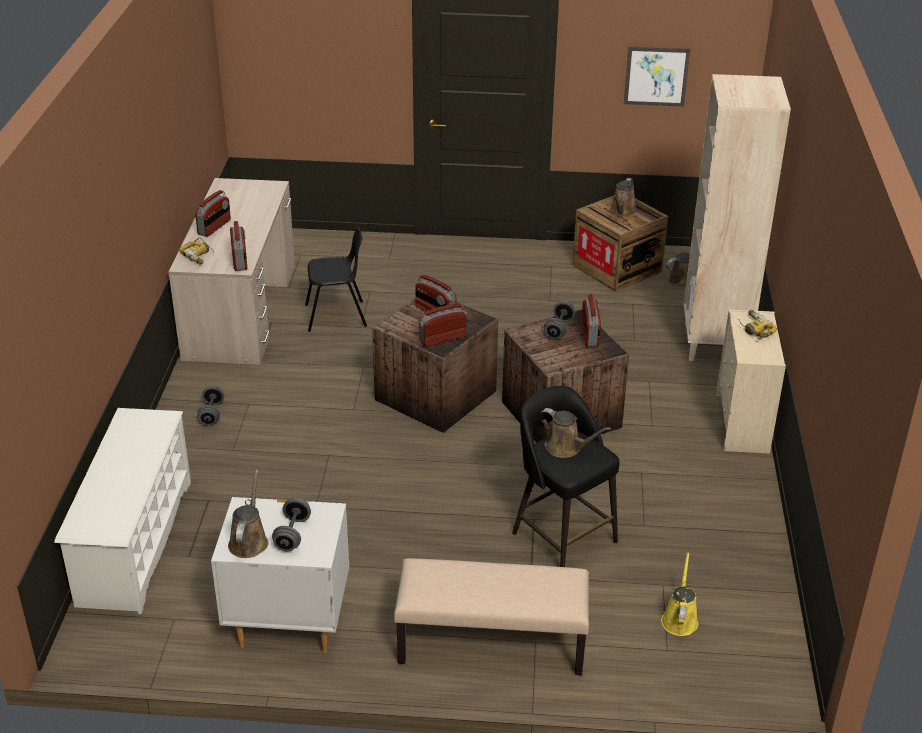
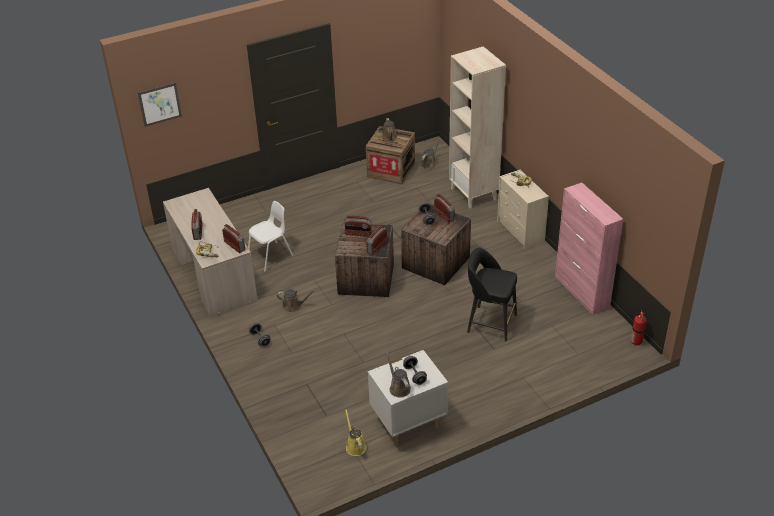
camera: 30 degrees left, 5 degrees up
white shoe rack [54,408,191,614] -> none
black chair [305,227,367,332] -> white chair [248,201,293,272]
beige bench [394,558,589,675] -> none
brown watering can [541,408,611,458] -> brown watering can moved to [277,289,316,313]
picture [624,46,690,107] -> picture moved to [138,83,182,127]
yellow watering can [661,552,698,636] -> yellow watering can moved to [345,409,367,456]
none -> pink cabinet [555,183,623,315]
none -> fire extinguisher [631,309,647,345]

